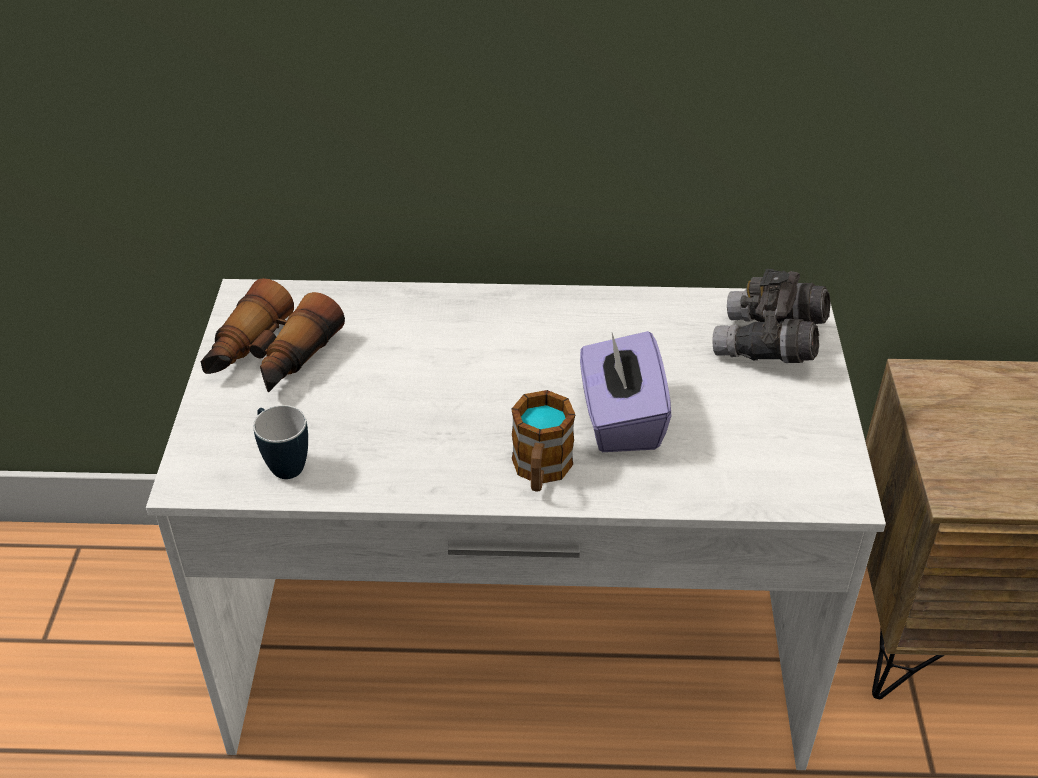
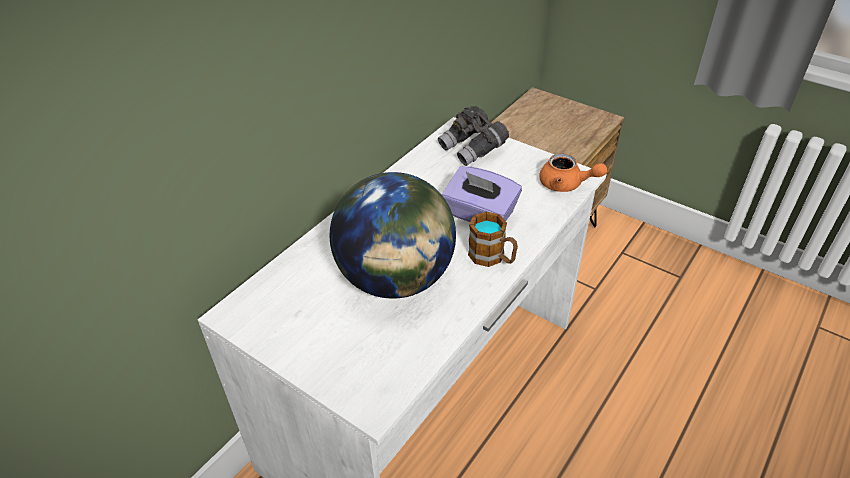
camera: 55 degrees left, 0 degrees up
binoculars [201,278,345,392] -> none
mug [253,405,308,479] -> none
none -> globe [330,172,456,299]
none -> orange teapot [539,154,607,192]

